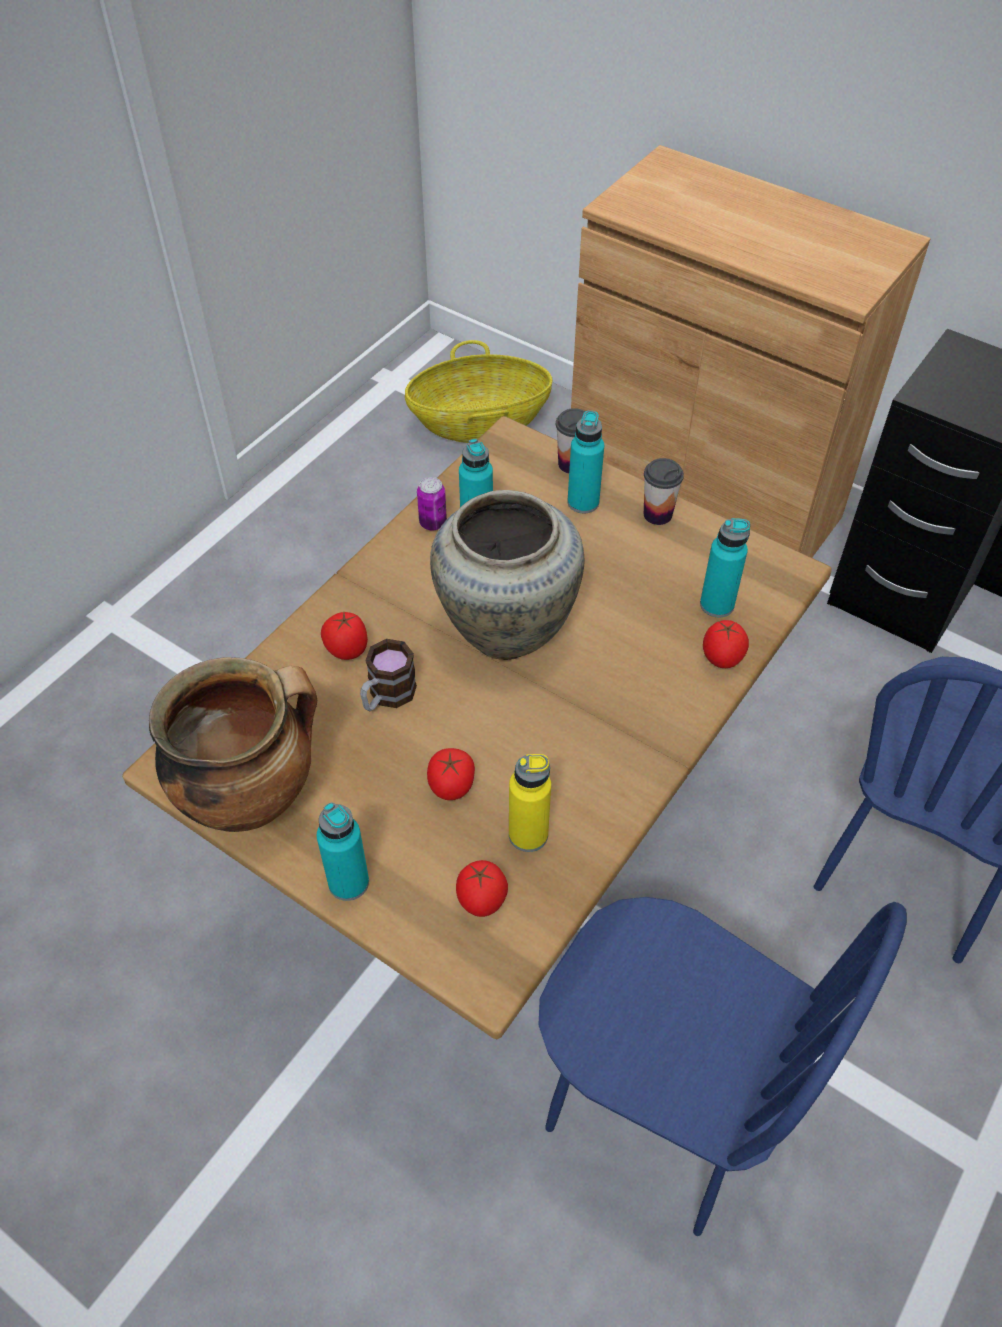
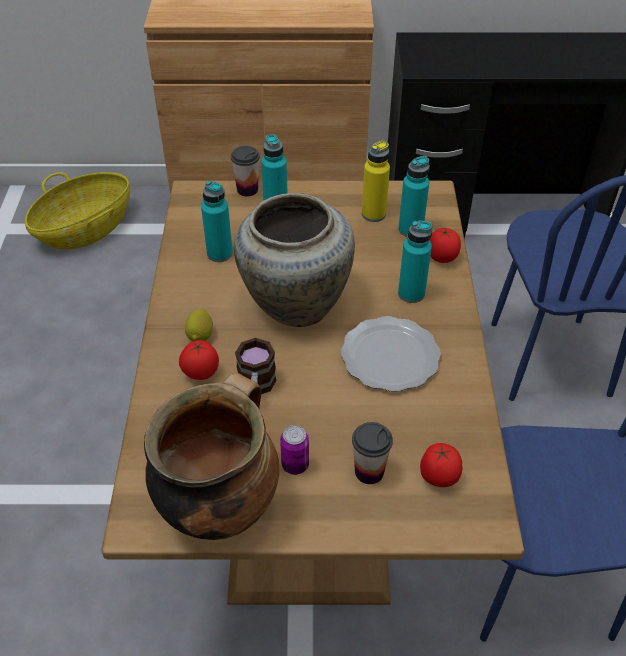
camera: 35 degrees left, 5 degrees down
turquoise bottle [317,802,369,901] -> turquoise bottle moved to [398,220,432,303]
can [417,477,447,531] -> can moved to [280,425,309,475]
tomato [427,748,475,800] -> none
yellow bottle [509,754,551,852] -> yellow bottle moved to [362,141,390,222]
cup [644,458,684,525] -> cup moved to [352,422,393,484]
none -> lemon [185,309,213,341]
none -> plate [341,316,441,392]

